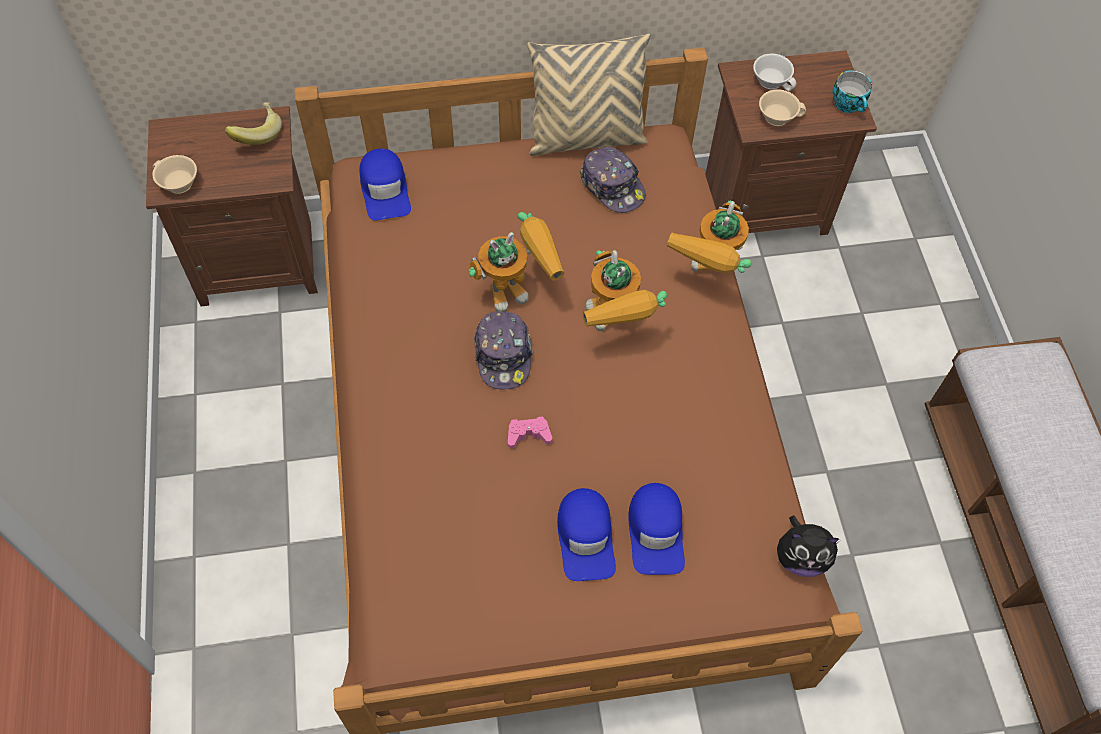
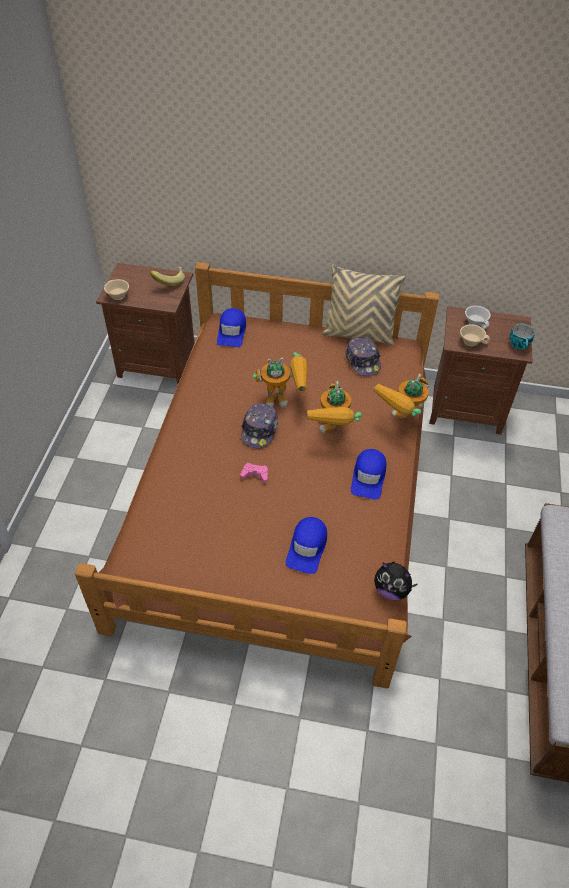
camera: 20 degrees right, 10 degrees down
blue cap [557,488,616,581] -> blue cap moved to [351,449,386,500]

